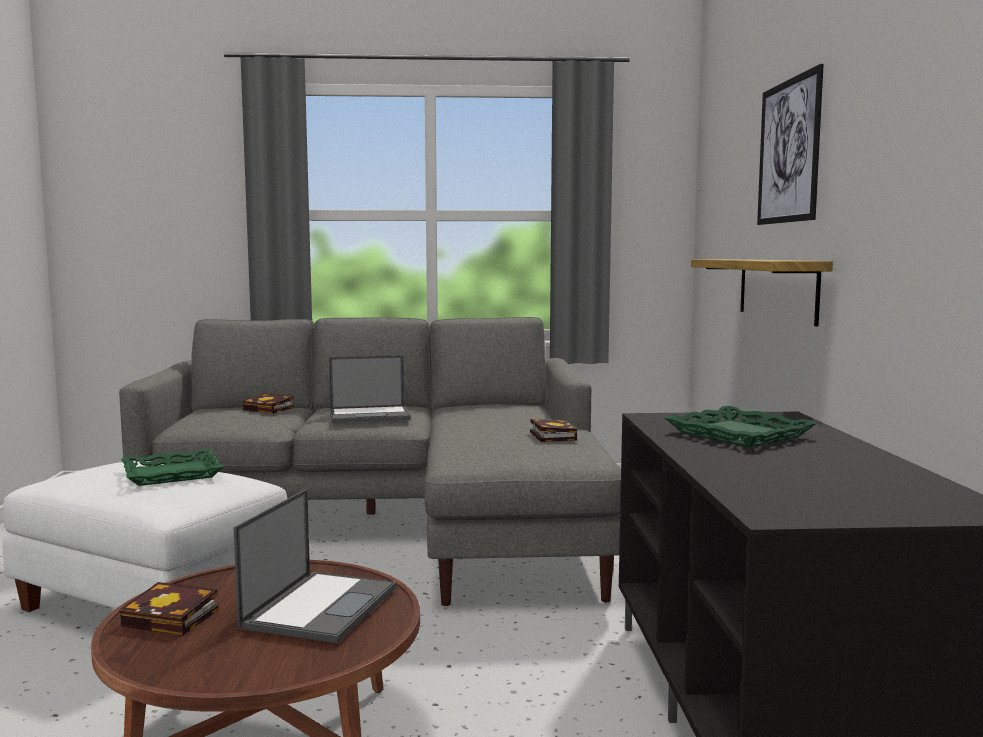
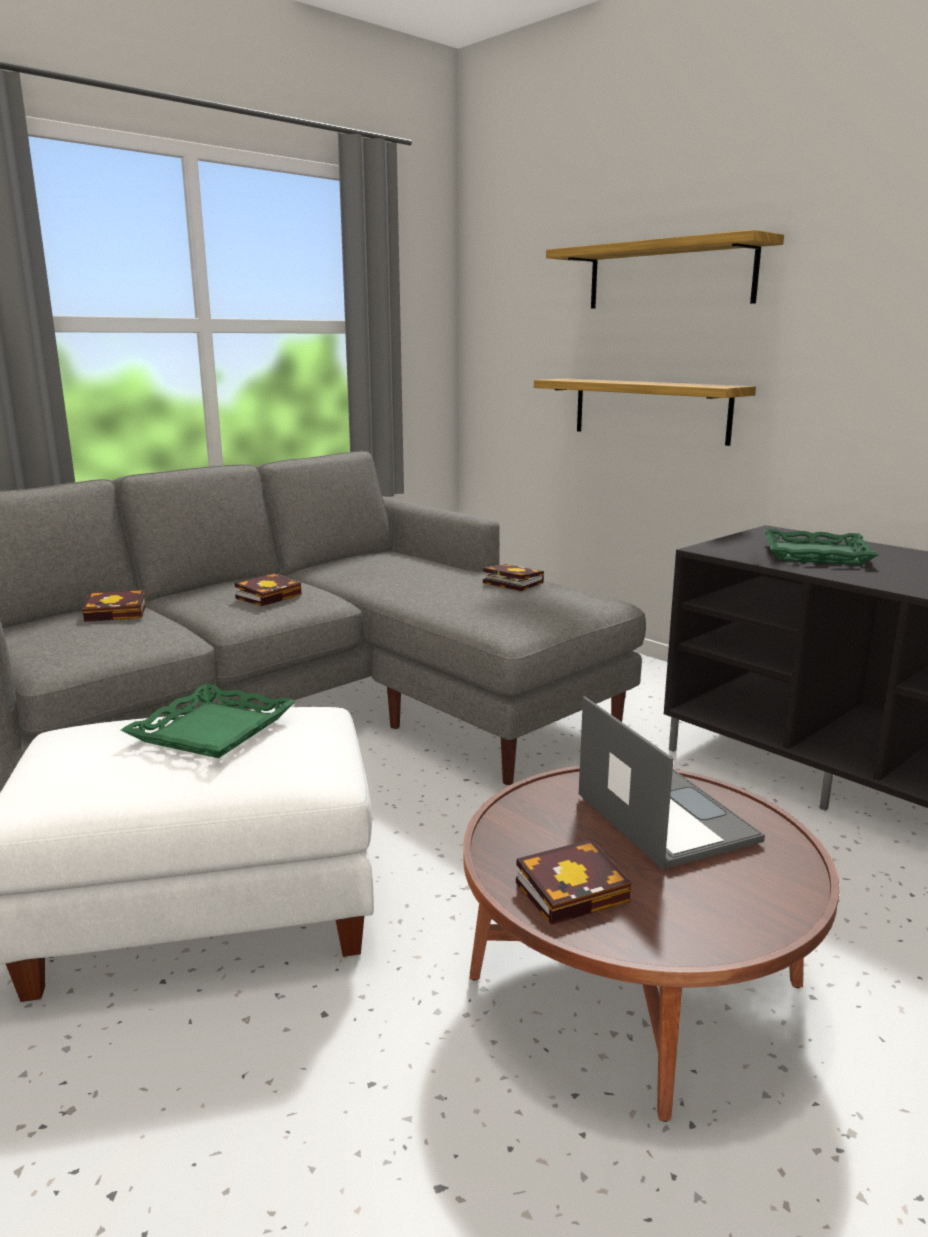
camera: 40 degrees left, 10 degrees up
laptop [329,355,411,423] -> book [235,573,302,606]
picture [757,64,824,225] -> shelf [546,230,784,309]

